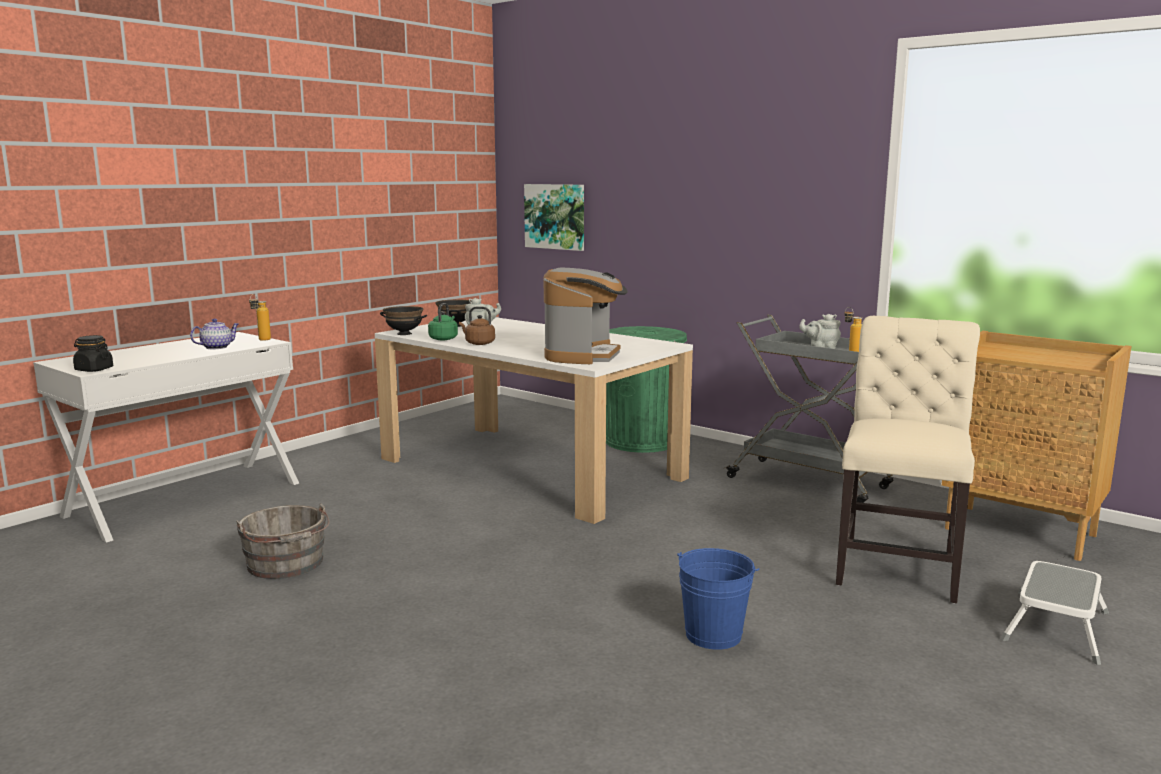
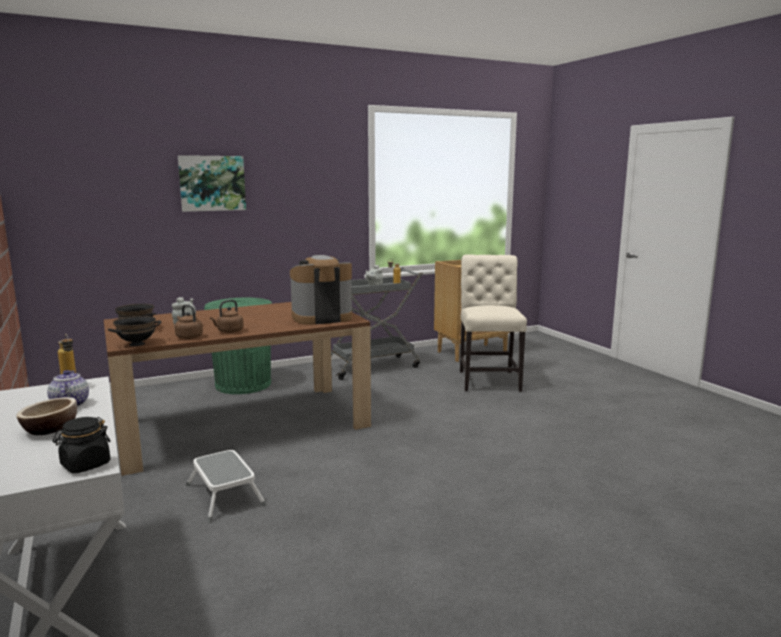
camera: 65 degrees left, 0 degrees up
grey bucket [236,504,329,579] -> none
white dining table [375,317,693,524] -> brown dining table [104,302,371,476]
green kettle [428,303,458,340] -> brown kettle [174,305,203,339]
picture [524,184,584,251] -> picture moved to [178,155,246,212]
coffee machine [543,268,628,364] -> coffee machine turned 60 degrees counterclockwise [290,255,352,325]
blue bucket [677,548,759,650] -> none
beige chair [836,316,980,603] -> beige chair turned 45 degrees clockwise [460,255,527,392]
grey step ladder [1000,561,1109,665] -> grey step ladder moved to [185,450,267,523]
none -> bowl [17,397,77,435]

